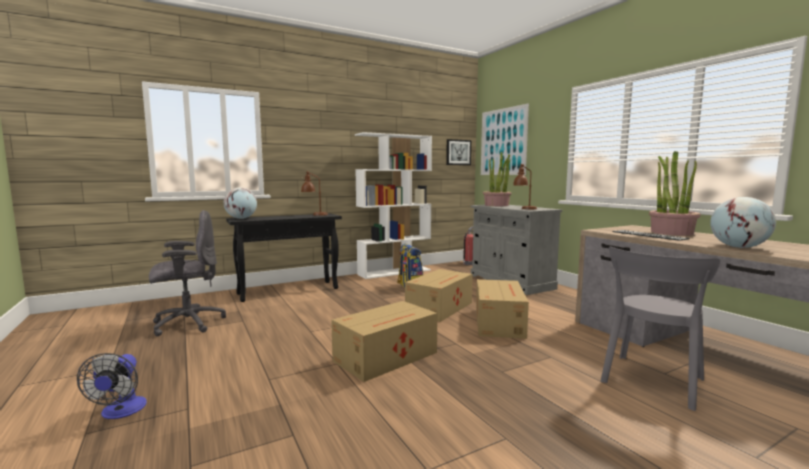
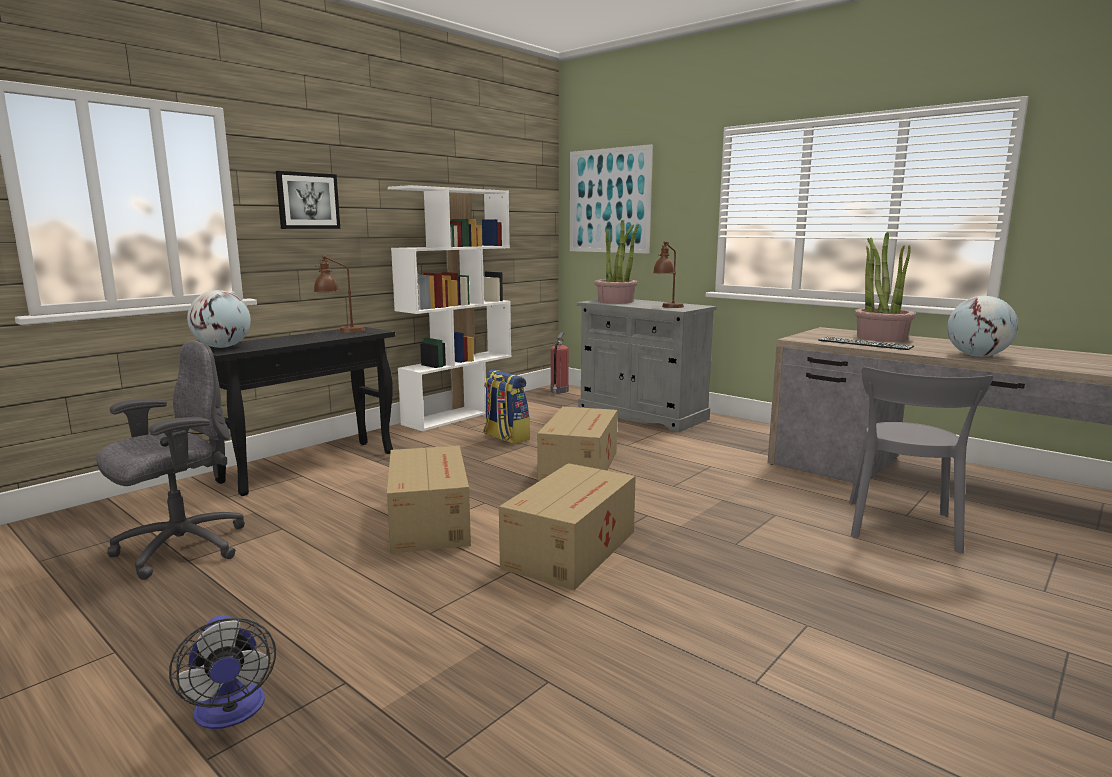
camera: 20 degrees left, 5 degrees up
picture [446,139,471,165] -> picture moved to [276,171,340,229]
cardboard box [476,279,529,339] -> cardboard box moved to [387,445,471,553]

